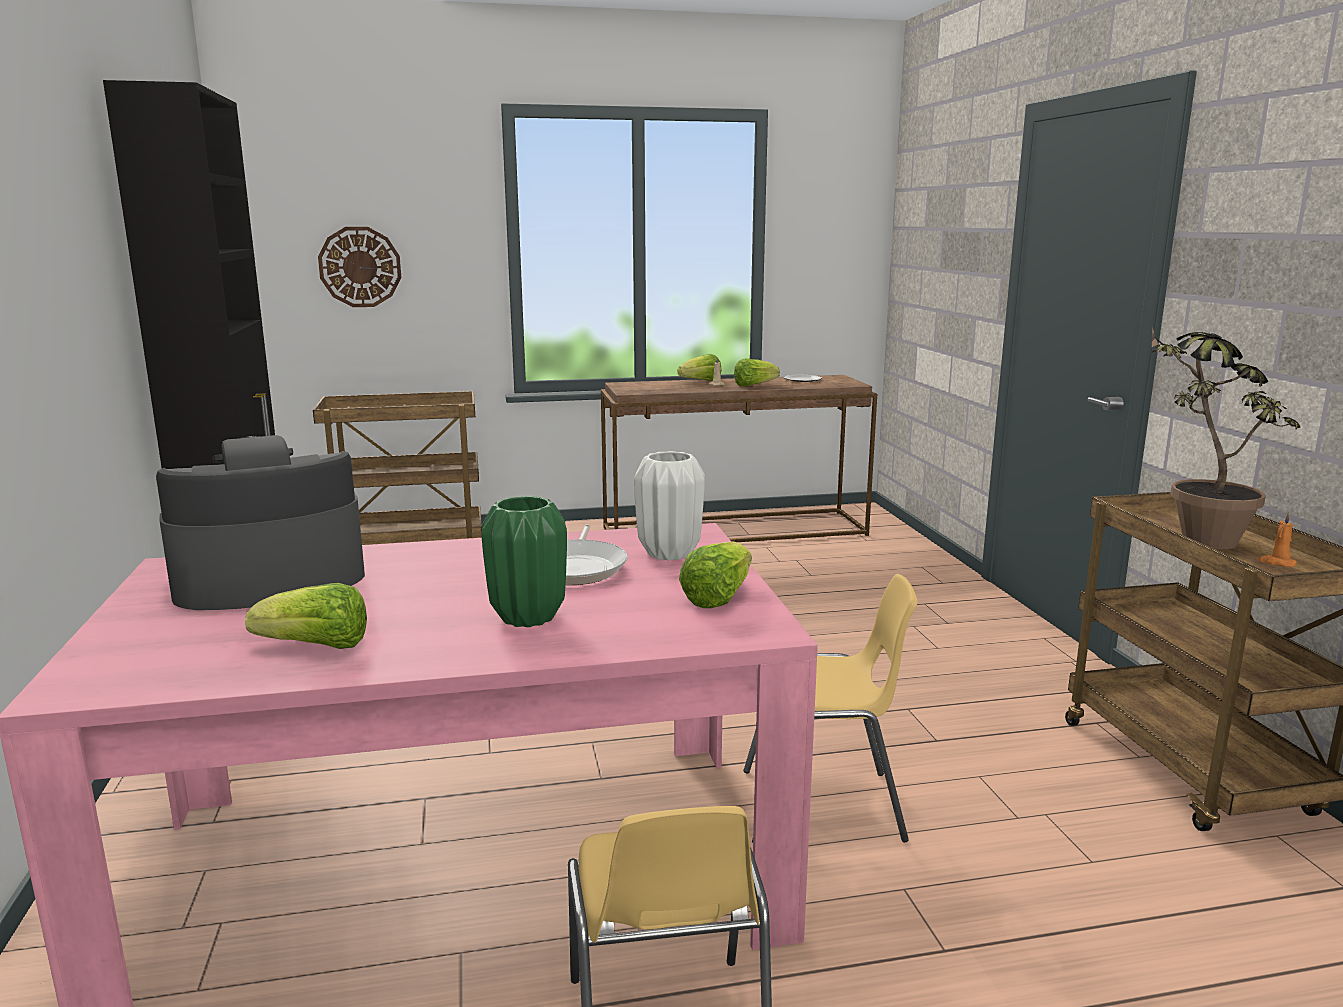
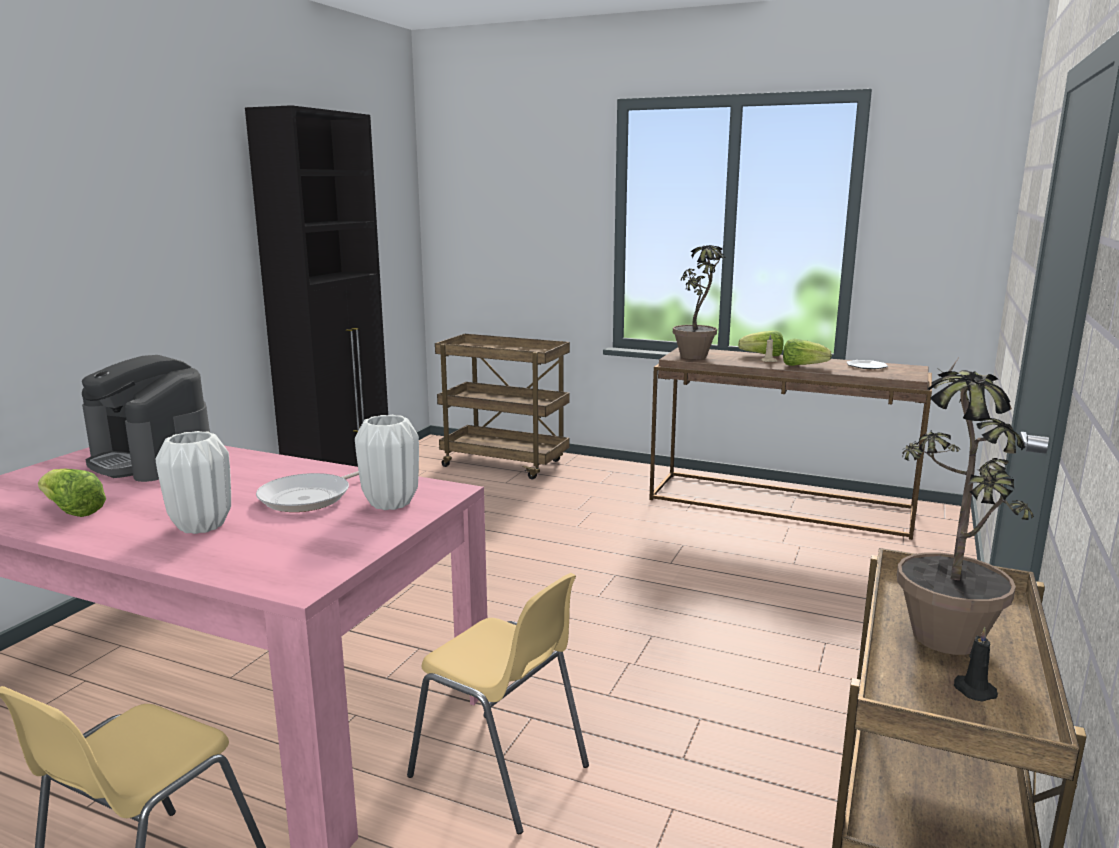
camera: 35 degrees right, 0 degrees up
coffee machine [156,435,365,610] -> coffee machine turned 150 degrees counterclockwise [82,355,210,482]
wall clock [318,227,401,307] -> none
green vase [481,496,567,627] -> white vase [156,431,231,534]
lettuce [679,542,752,608] -> none
orange candle [1258,512,1297,567] -> black candle [954,627,998,702]
none -> potted plant [673,245,726,359]

